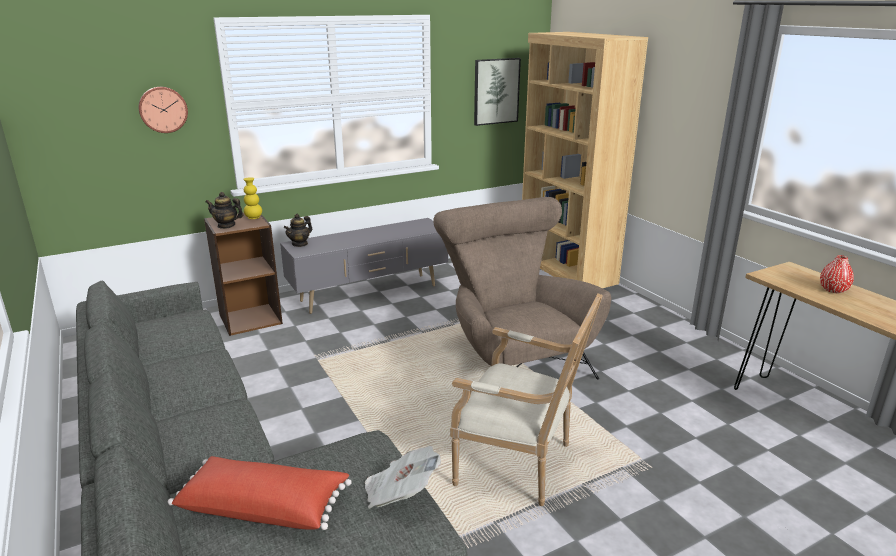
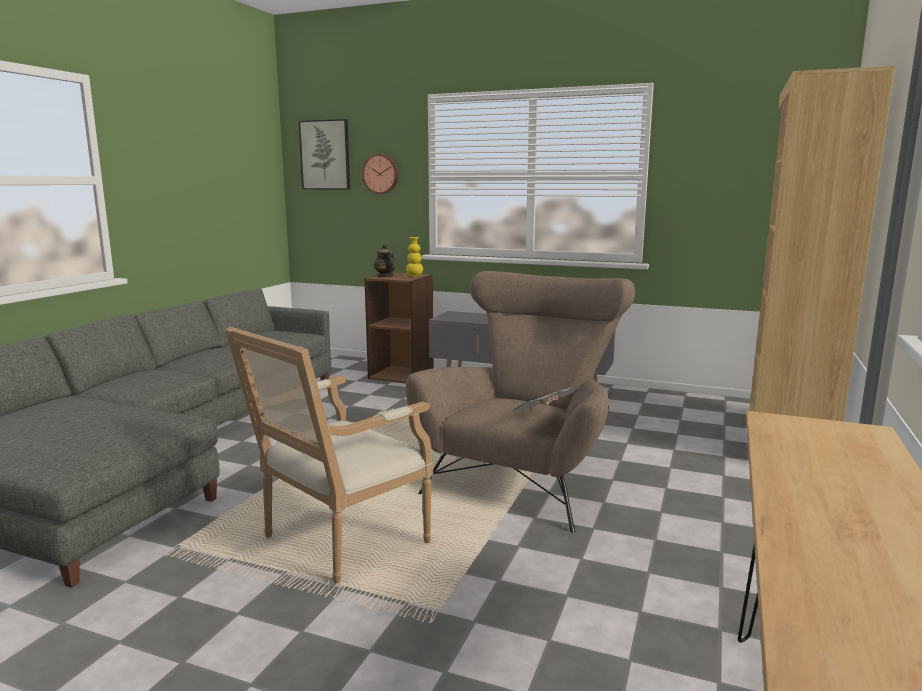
camera: 50 degrees right, 10 degrees down
red pillow [168,456,352,530] -> none
teapot [284,214,312,247] -> none
newspaper [365,446,441,509] -> newspaper moved to [512,387,580,411]
armchair [450,293,603,506] -> armchair turned 60 degrees clockwise [225,327,433,584]
picture [474,58,521,126] -> picture moved to [298,119,350,190]
red vase [820,255,854,293] -> none

